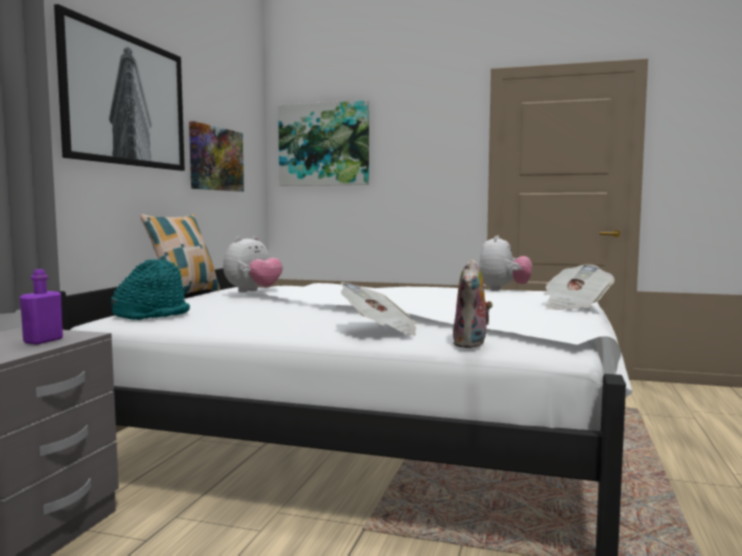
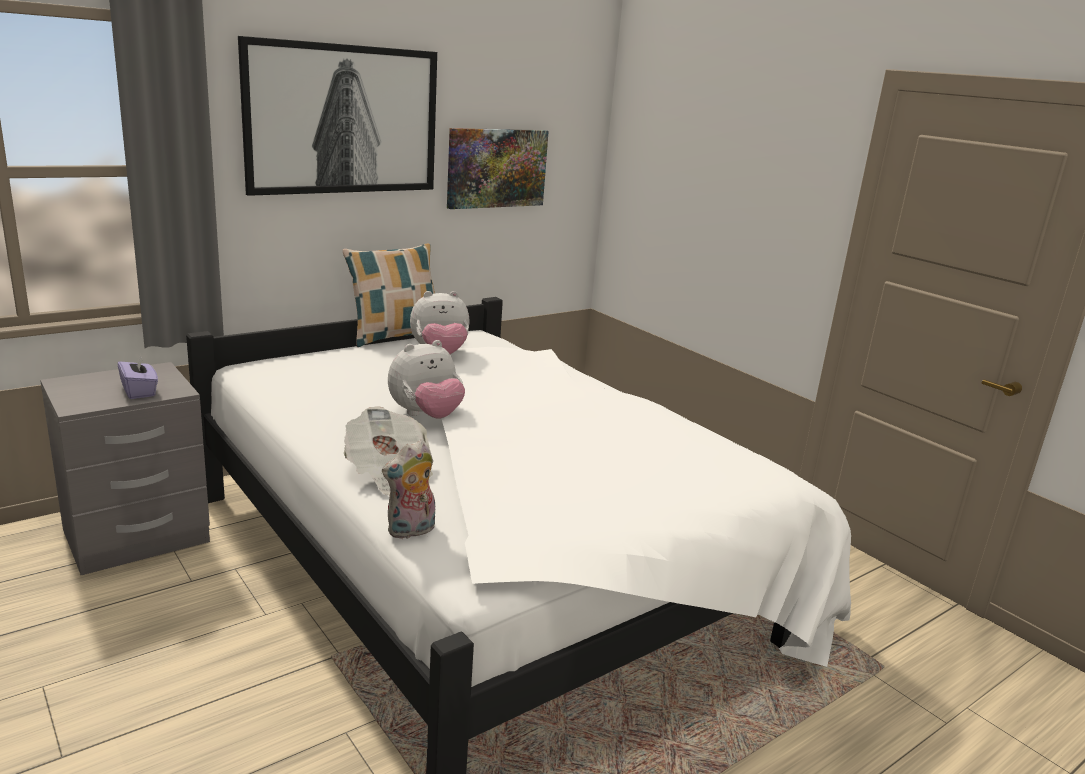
camera: 35 degrees right, 15 degrees up
purple bottle [20,269,63,344] -> purple tissue box [118,354,158,399]
turquoise hat [111,259,190,320] -> none
picture [278,100,369,186] -> none
plush toy [479,235,532,291] -> plush toy moved to [388,340,465,419]
newspaper [544,264,615,310] -> none

